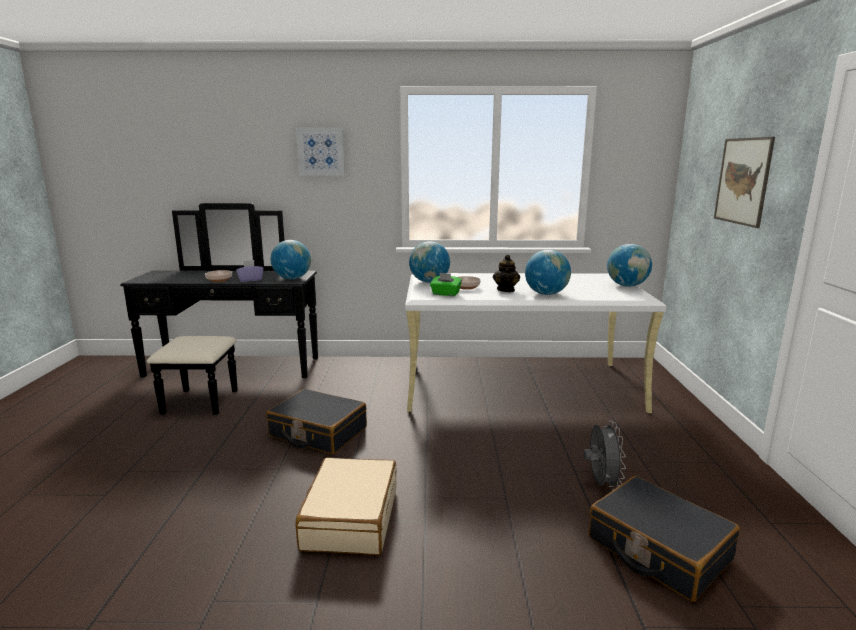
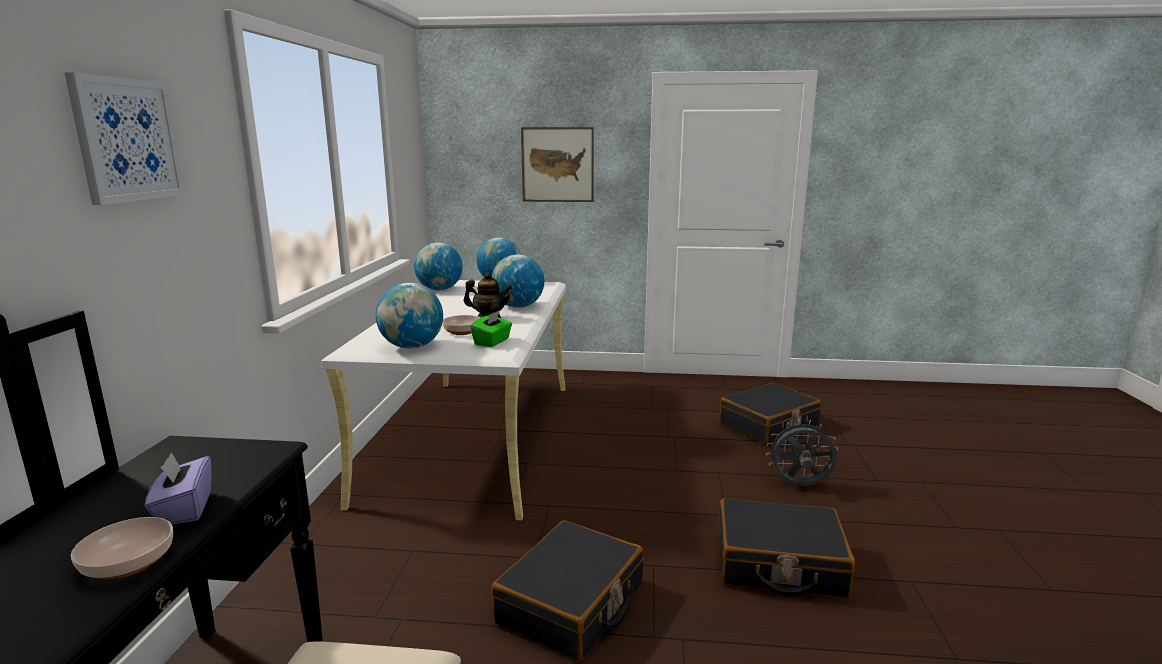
camera: 85 degrees left, 0 degrees up
globe [271,240,311,279] -> globe moved to [414,242,463,290]
beige suitcase [296,458,397,555] -> black suitcase [719,498,855,599]
grey fan [584,421,626,490] -> grey fan moved to [766,419,838,486]

